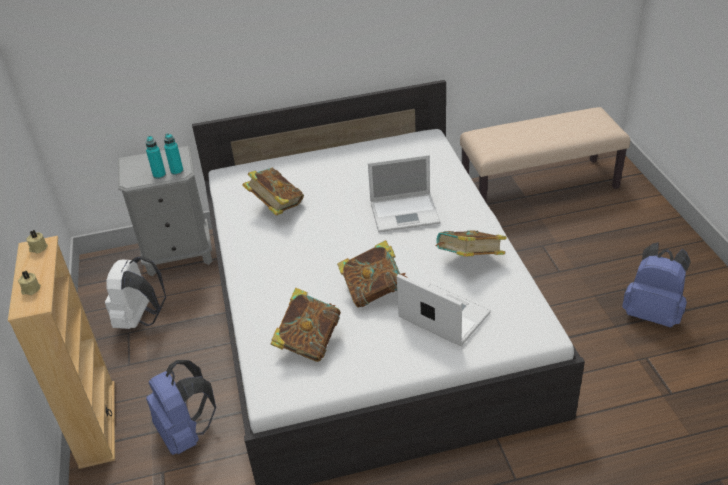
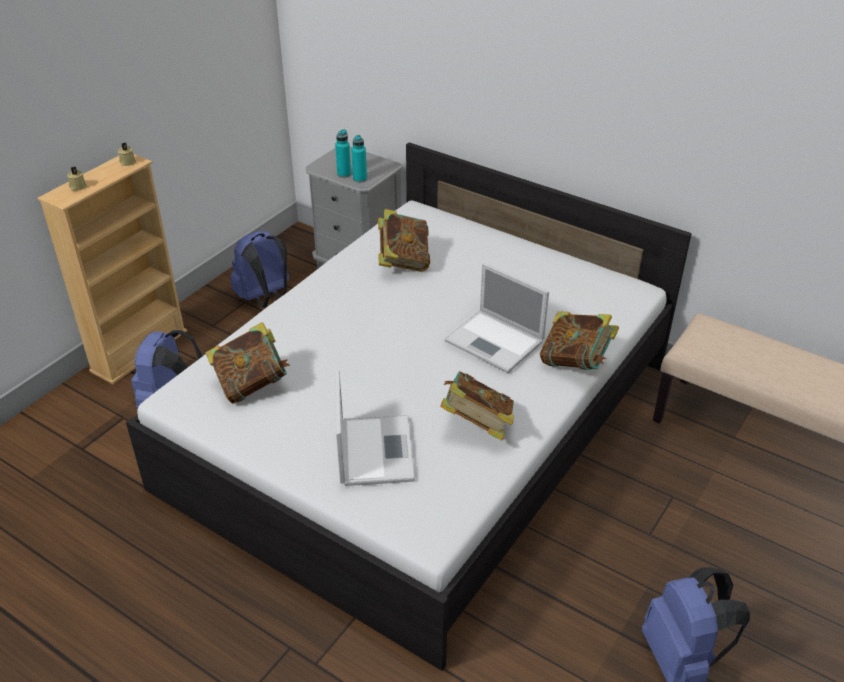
camera: 45 degrees right, 0 degrees up
white backpack [105,256,166,329] -> blue backpack [230,231,289,307]
book [337,240,408,308] -> book moved to [540,311,619,370]

